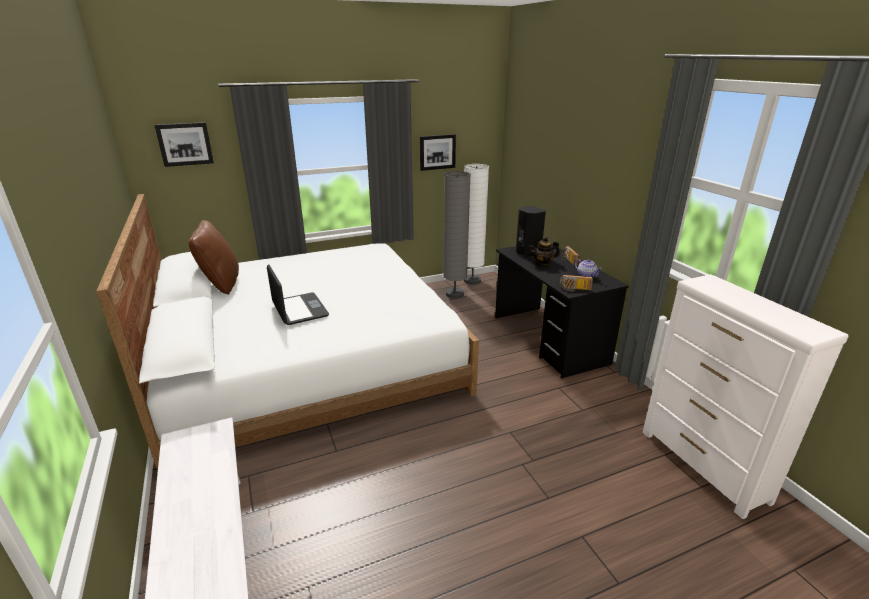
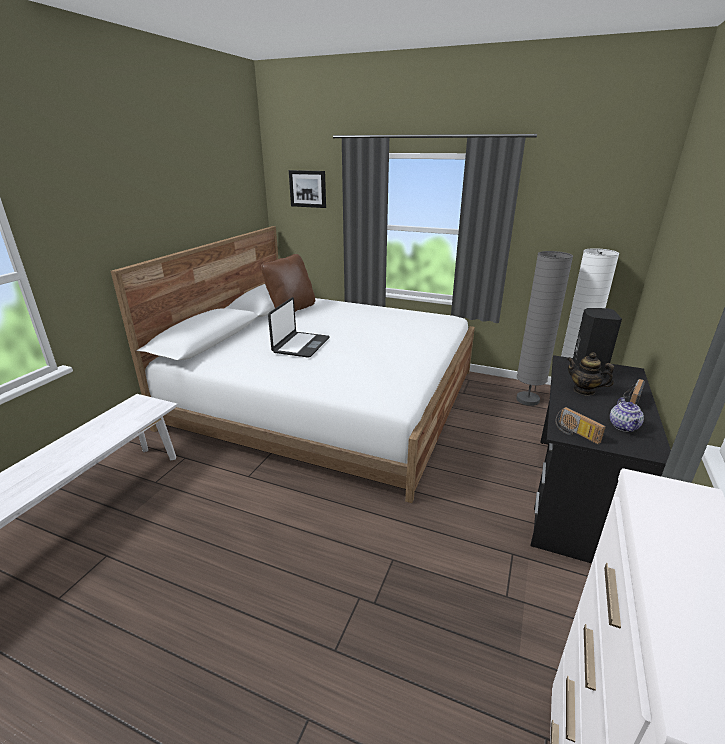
camera: 45 degrees right, 0 degrees up
picture [420,134,456,171] -> none

